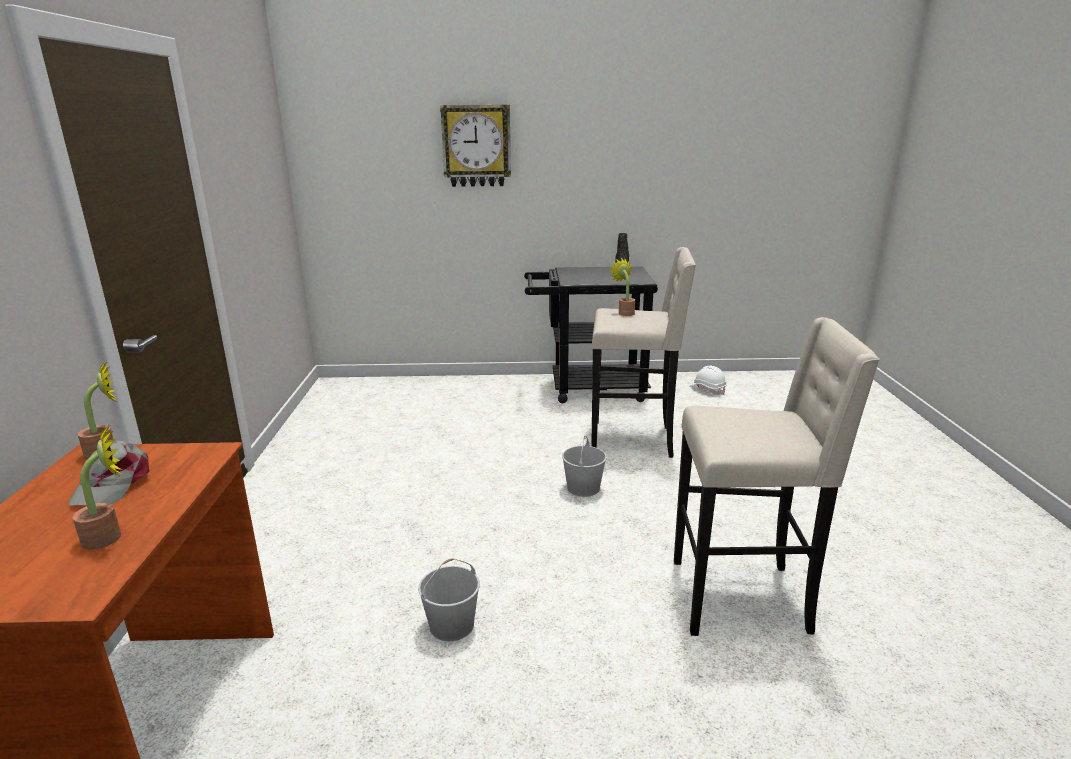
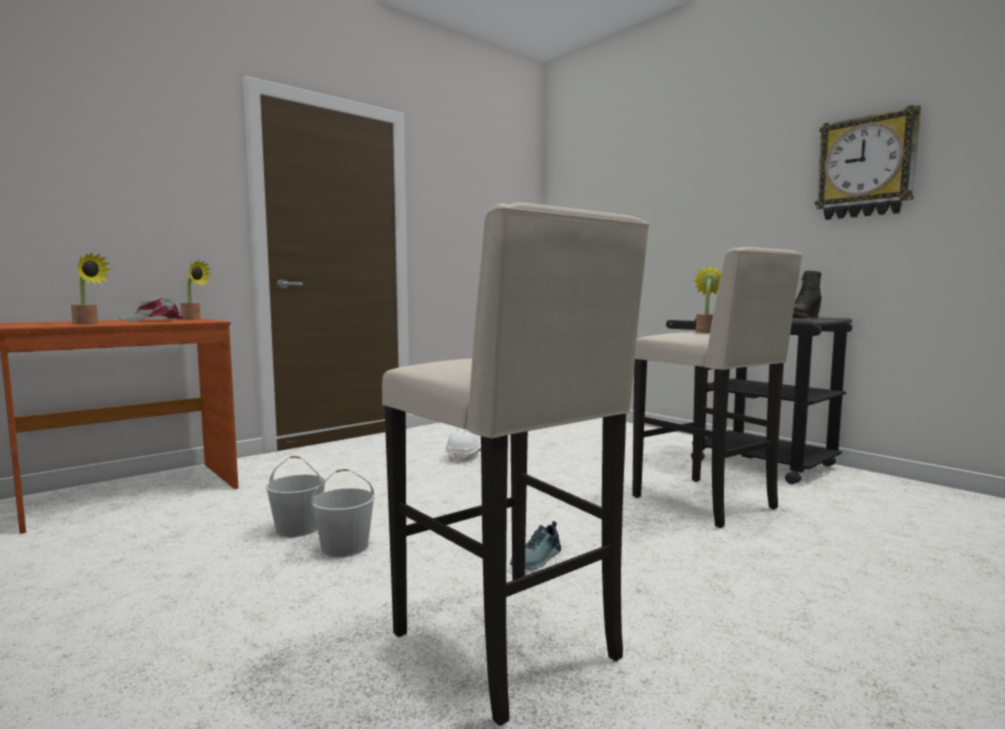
camera: 50 degrees right, 15 degrees down
wall clock [440,105,511,187] -> wall clock moved to [815,105,921,220]
white bucket [562,435,607,497] -> white bucket moved to [311,469,375,557]
white hard hat [691,366,727,395] -> white hard hat moved to [445,428,481,464]
none -> shoe [510,521,561,570]

